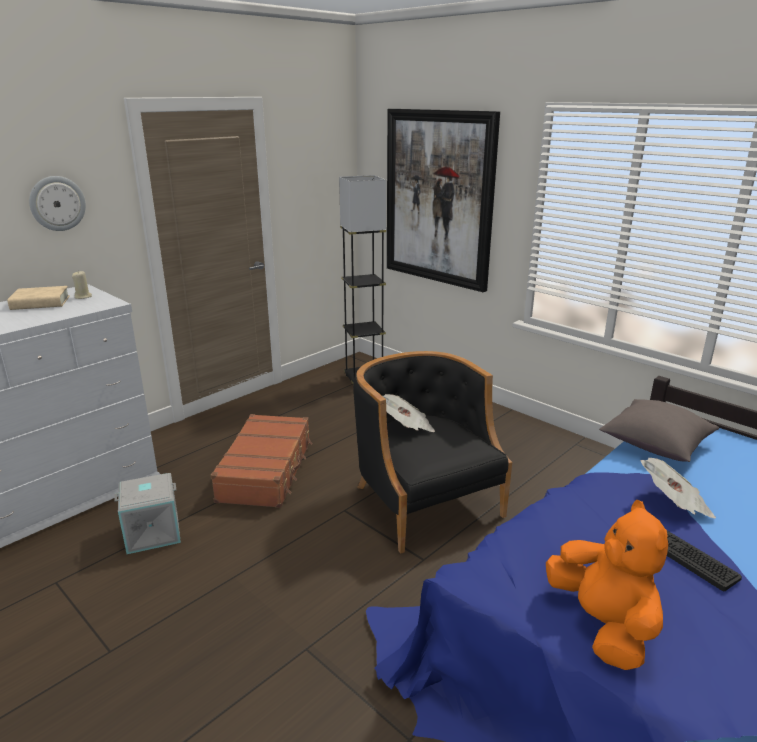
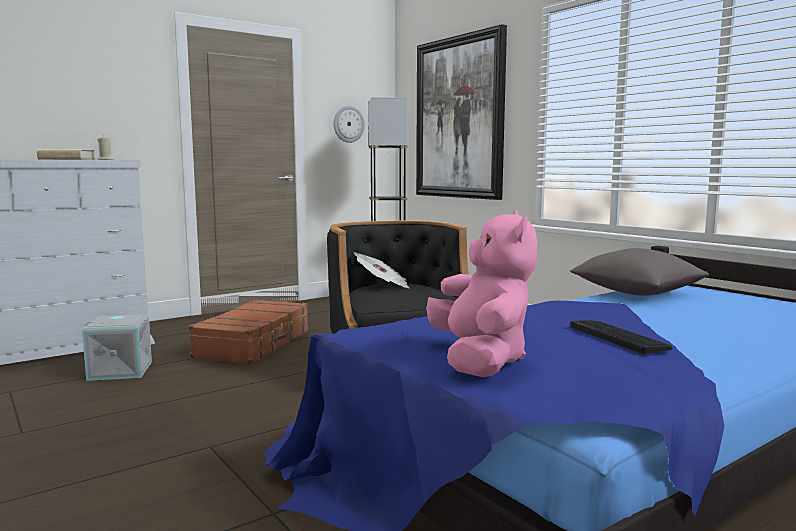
camera: 10 degrees right, 15 degrees down
wall clock [29,176,86,231] -> wall clock moved to [333,106,365,143]
orange plush toy [546,500,668,670] -> pink plush toy [426,210,537,377]
newspaper [641,458,716,518] -> none

